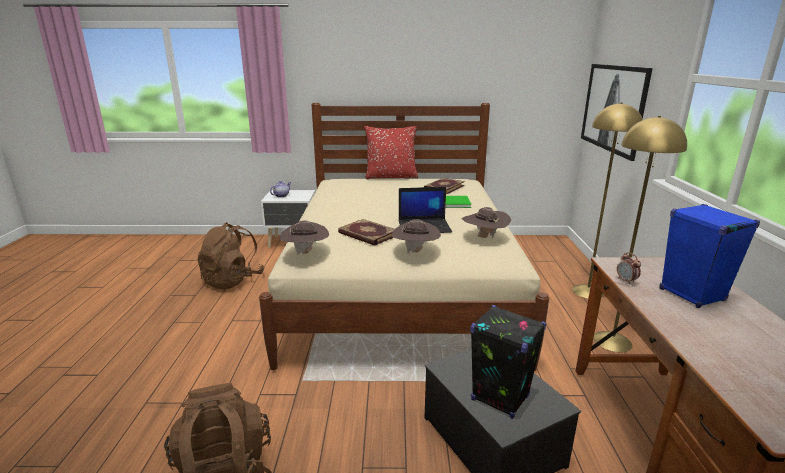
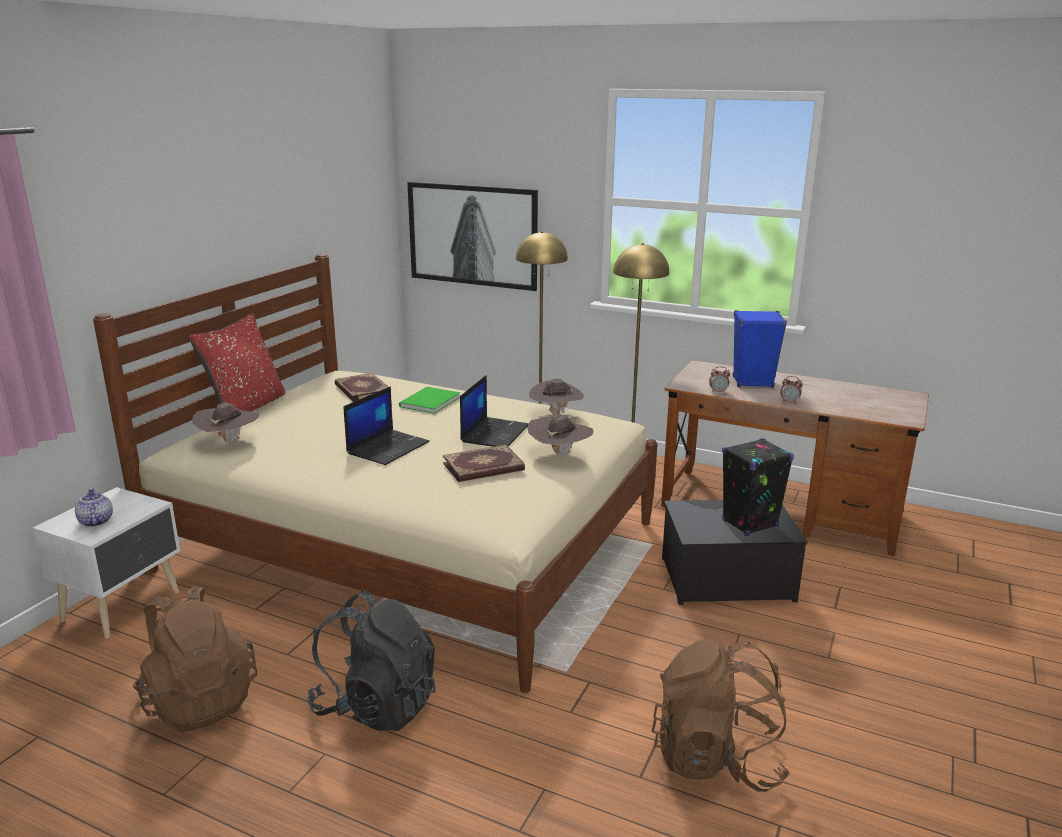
camera: 65 degrees left, 0 degrees up
brown hat [279,220,329,255] -> brown hat moved to [192,403,259,446]
none -> black backpack [307,590,436,731]
none -> laptop [344,386,430,465]
none -> alarm clock [781,376,803,404]

